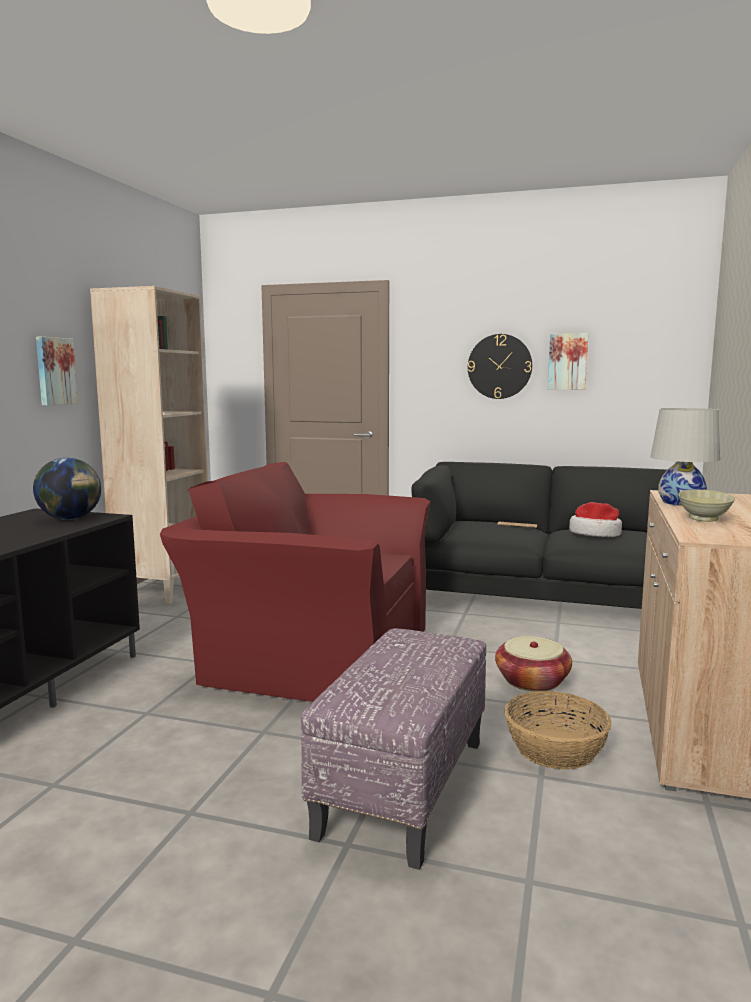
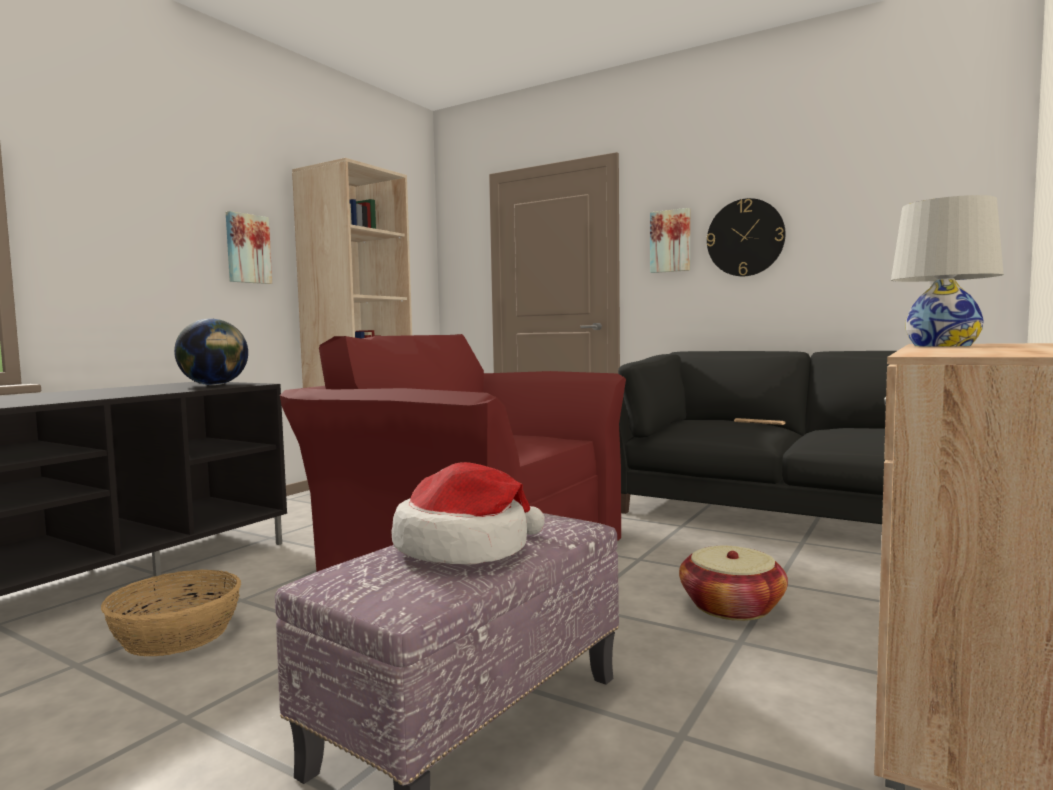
camera: 15 degrees right, 5 degrees down
basket [504,691,612,770] -> basket moved to [101,569,241,656]
picture [548,333,588,390] -> picture moved to [650,208,690,273]
hat [569,502,622,537] -> hat moved to [391,462,545,565]
beige bowl [678,489,735,522] -> none

